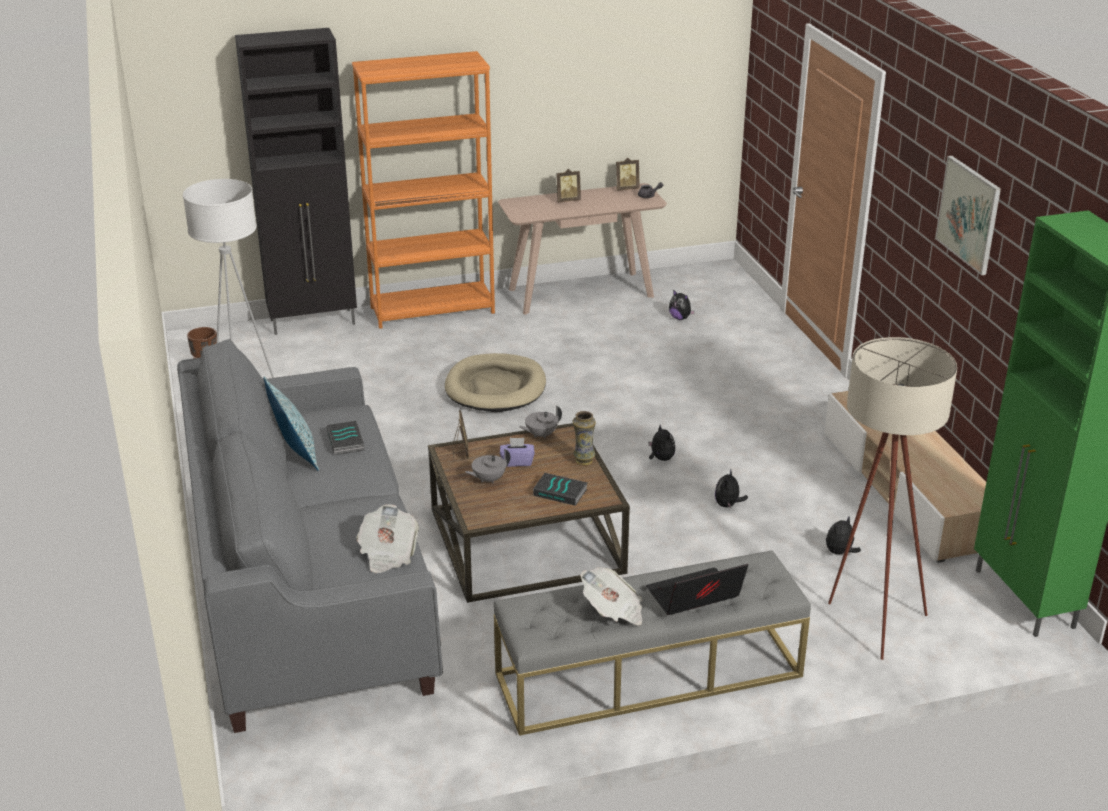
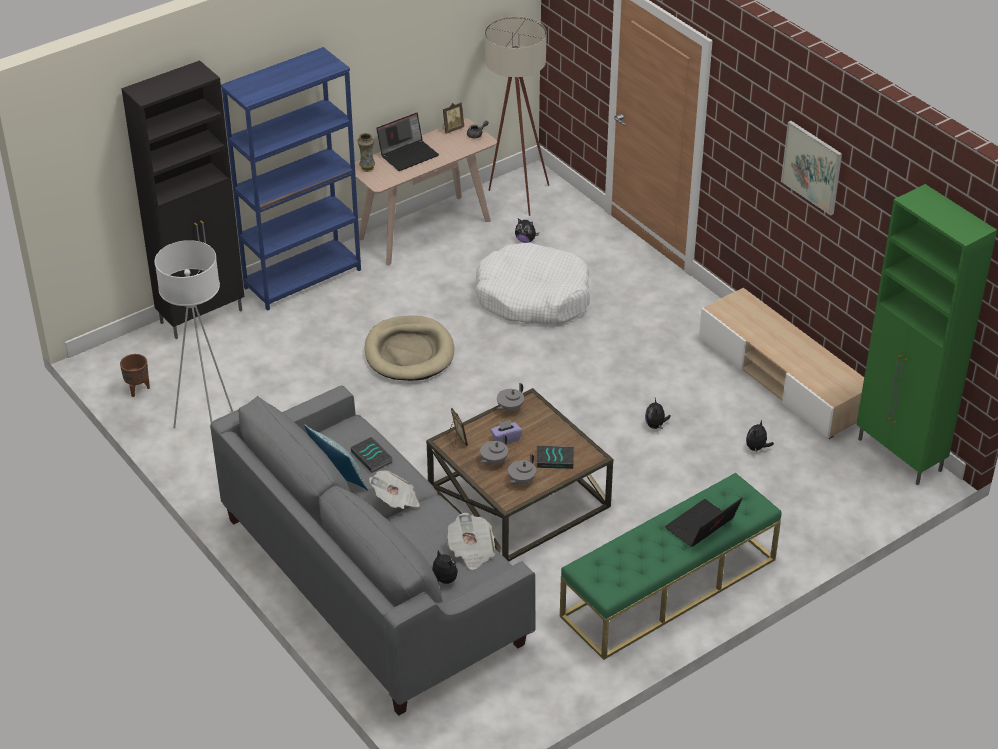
camera: 20 degrees left, 10 degrees up
orange bookcase [352,51,495,329] -> blue bookcase [221,47,361,311]
grey bench [494,550,811,736] -> green bench [560,473,782,660]
picture frame [556,169,581,202] -> laptop [376,113,439,171]
vase [573,411,596,465] -> vase moved to [357,133,375,172]
newspaper [581,567,642,625] -> newspaper moved to [369,470,420,509]
plush toy [649,424,675,461] -> plush toy moved to [430,550,458,584]
beige floor lamp [828,337,957,660] -> beige floor lamp moved to [485,16,549,216]
none -> white dog bed [476,243,590,325]
none -> grey teapot [508,454,536,485]

